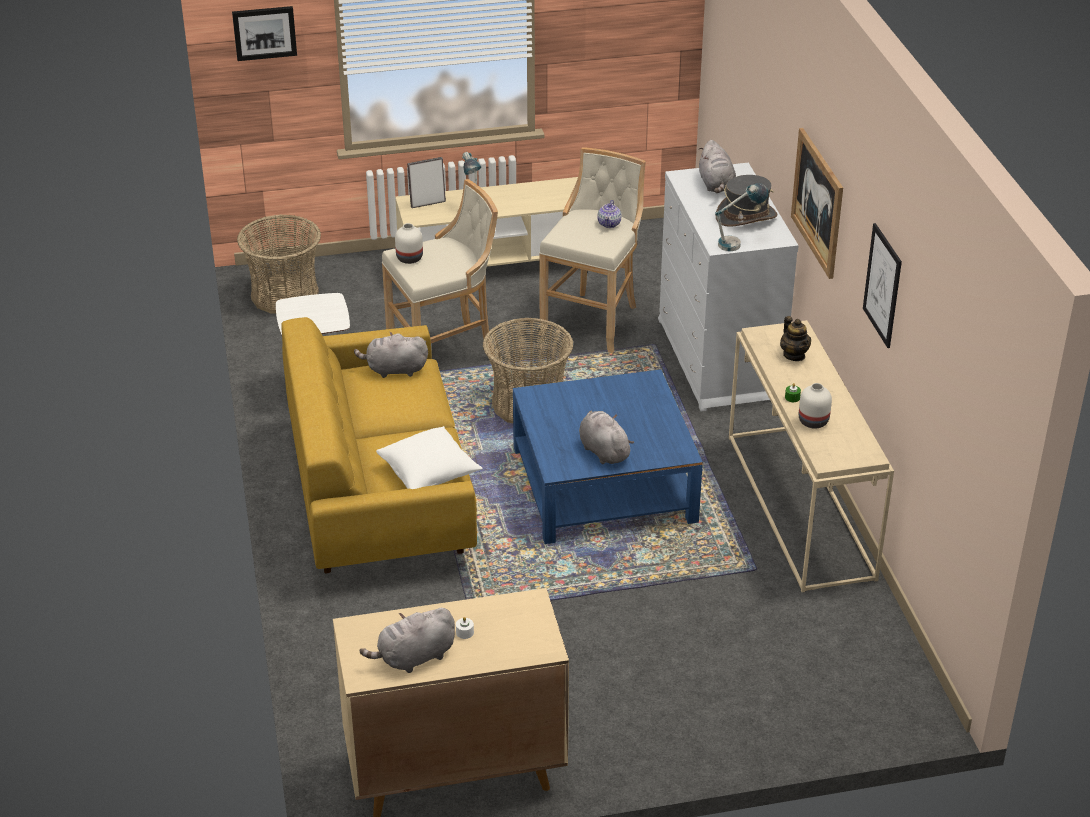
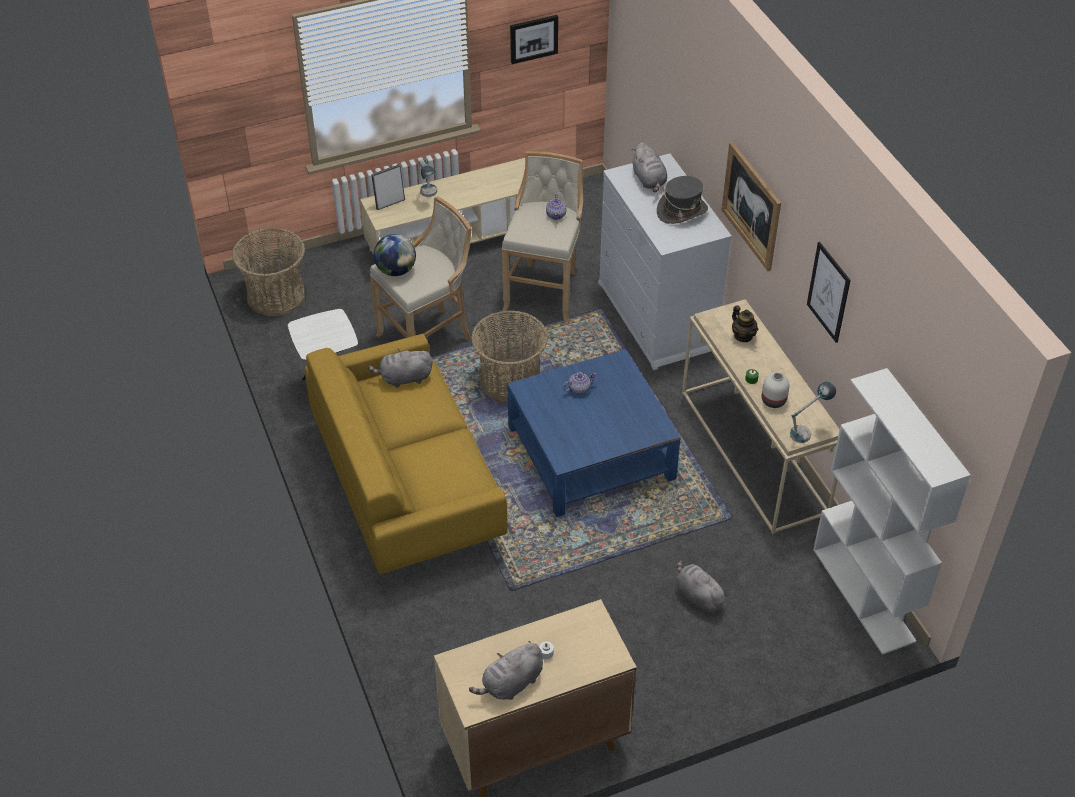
camera: 10 degrees left, 10 degrees up
picture [232,6,297,61] -> picture moved to [510,15,558,64]
white pillow [376,426,483,489] -> none
white vase [395,223,423,264] -> globe [374,234,416,276]
grey plush toy [579,411,634,464] -> grey plush toy moved to [675,560,729,613]
table lamp [715,183,768,251] -> table lamp moved to [790,382,836,443]
none -> teapot [563,372,597,395]
none -> white bookcase [813,368,971,655]

